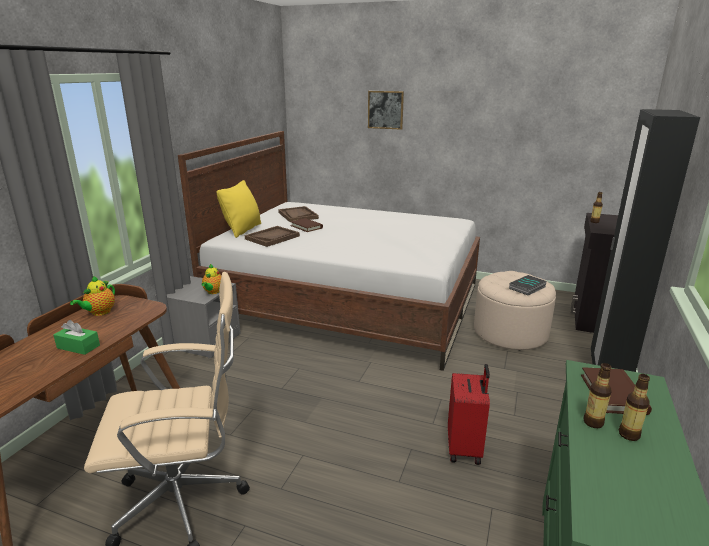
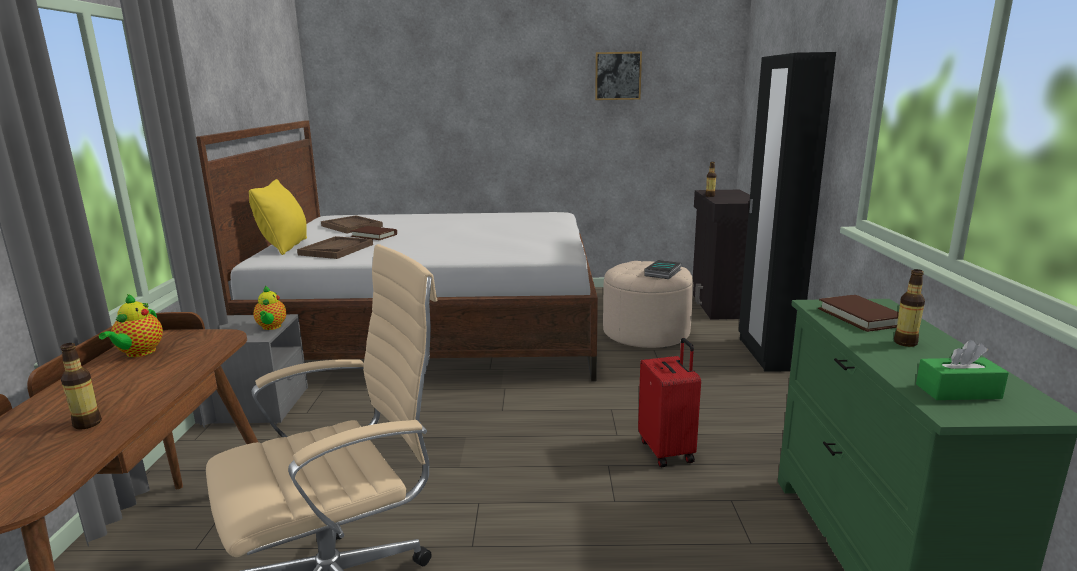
camera: 20 degrees left, 5 degrees down
green tissue box [53,320,100,355] -> green tissue box moved to [916,340,1009,400]
picture [368,91,404,130] -> picture moved to [595,52,642,100]
bottle [583,363,612,428] -> bottle moved to [60,343,102,430]

